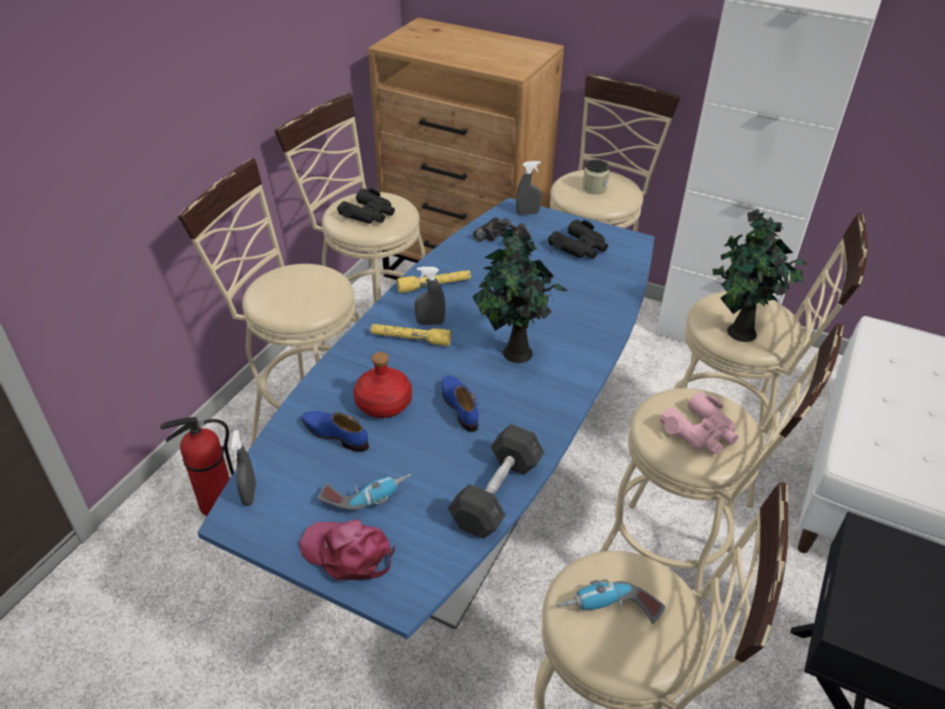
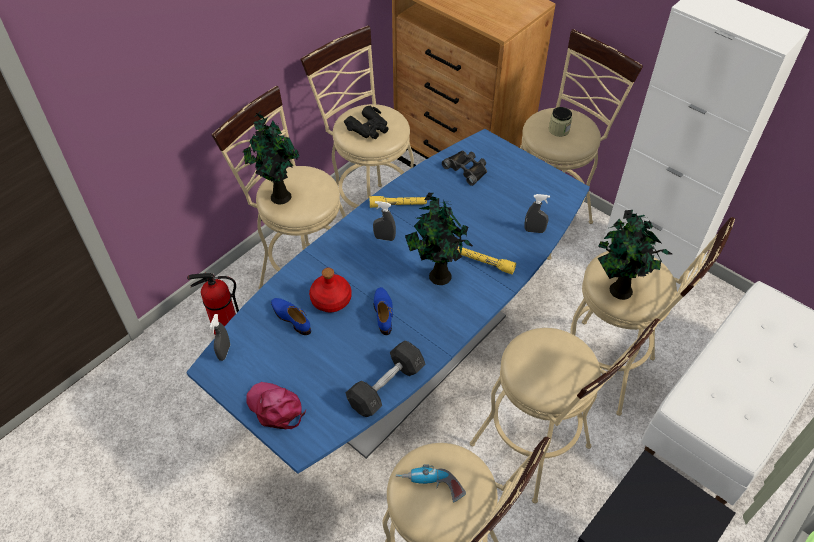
camera: 15 degrees right, 10 degrees up
power drill [318,473,411,510] -> none
yellow flashlight [370,324,451,346] -> yellow flashlight moved to [457,247,516,274]
grey spray bottle [516,161,542,215] -> grey spray bottle moved to [524,194,550,233]
black binoculars [548,220,608,259] -> none
pink binoculars [660,392,739,454] -> none
none -> potted plant [243,111,299,205]

